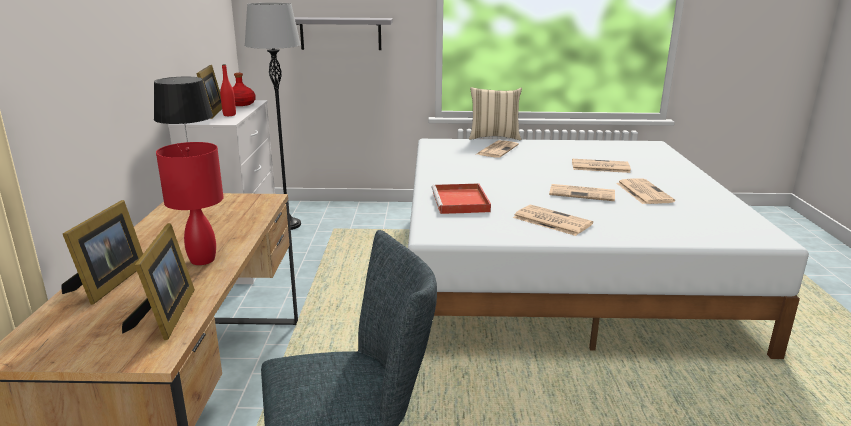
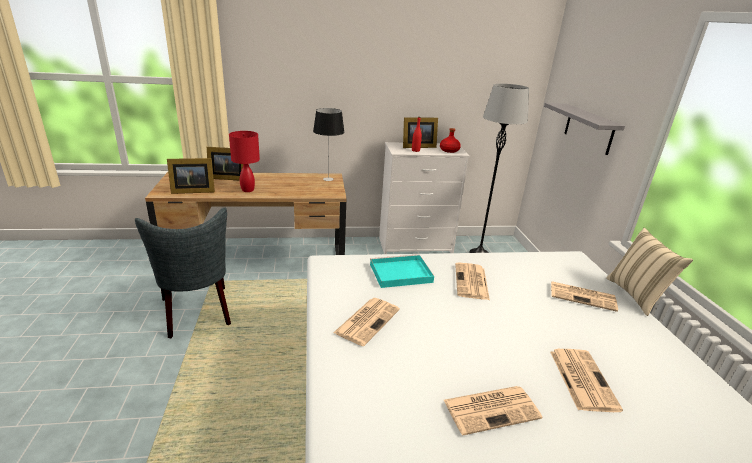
camera: 80 degrees right, 5 degrees up
red tray [431,183,491,214] -> turquoise tray [370,254,434,288]
newspaper [549,184,615,201] -> newspaper moved to [455,262,490,300]

